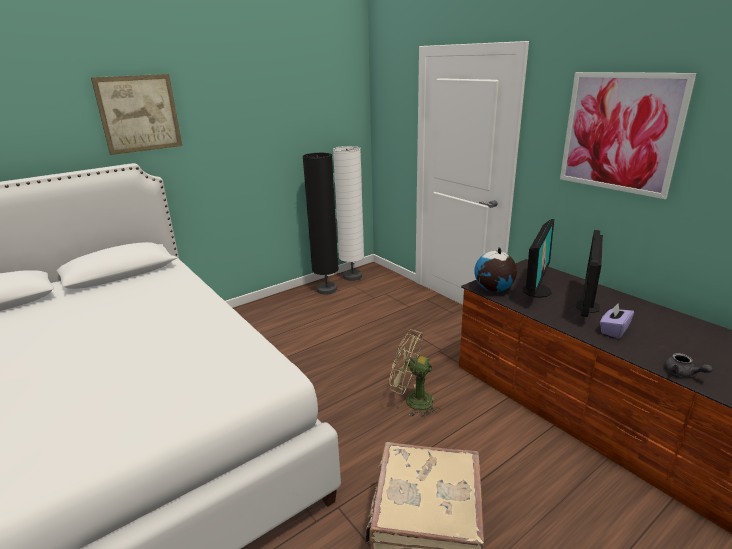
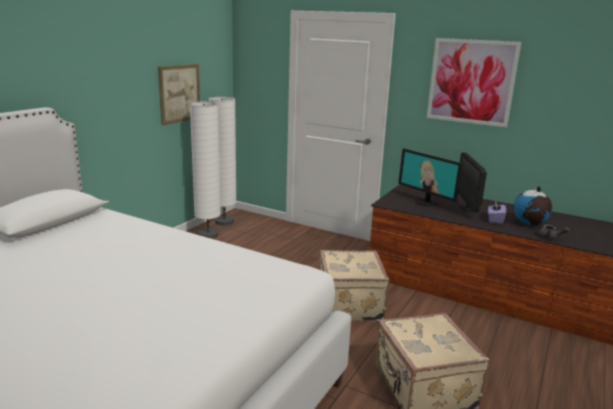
camera: 25 degrees left, 5 degrees down
picture [91,74,182,155] -> picture moved to [158,64,200,125]
black floor lamp [303,153,339,295] -> white floor lamp [190,102,221,239]
green fan [389,329,441,417] -> beige suitcase [317,250,389,322]
globe [474,247,517,292] -> globe moved to [513,186,552,225]
monitor [523,219,554,298] -> monitor turned 135 degrees clockwise [398,149,463,207]

